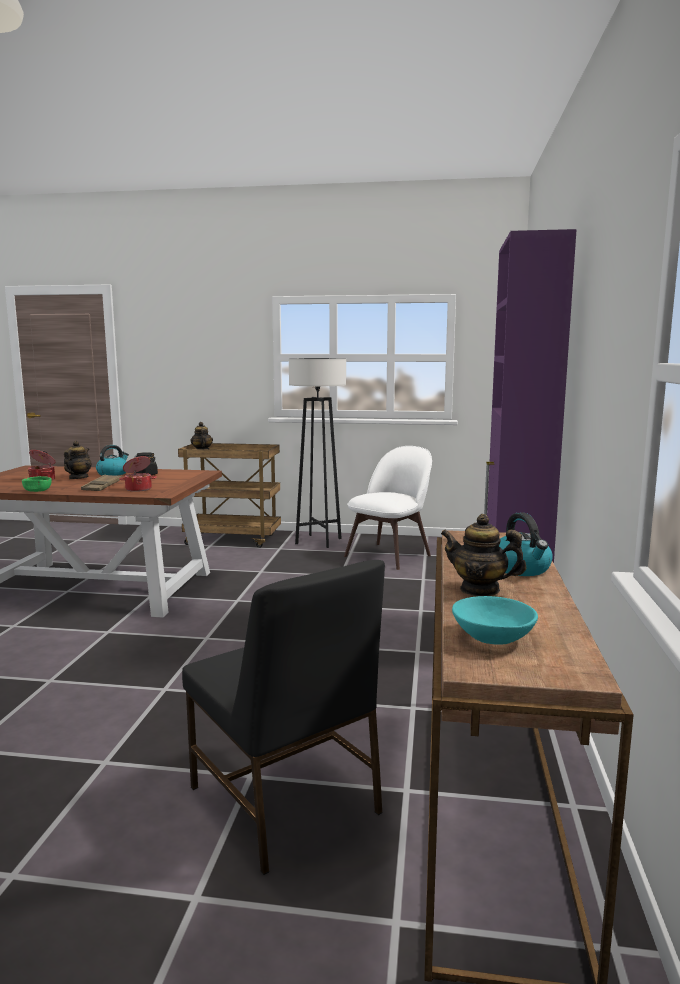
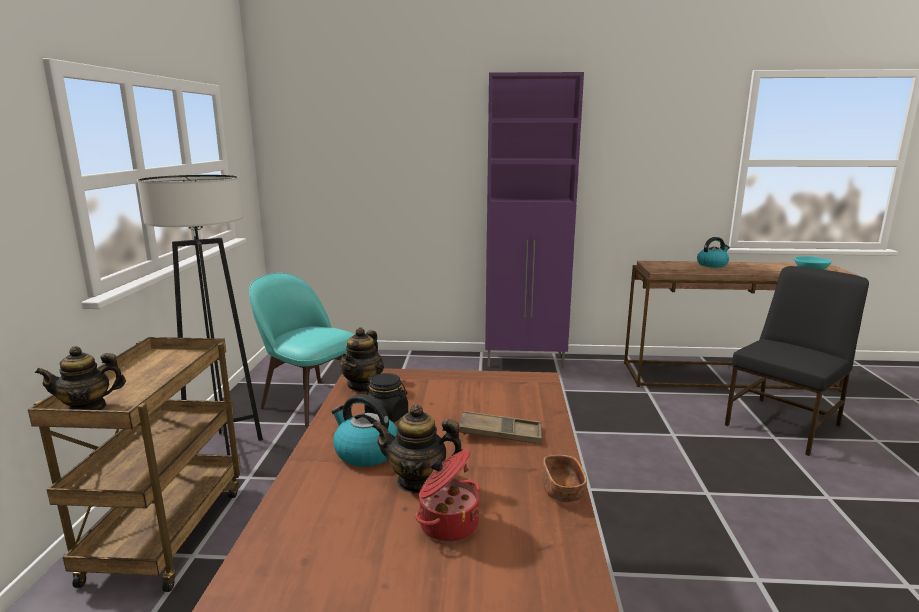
camera: 95 degrees left, 5 degrees up
green bowl [22,476,52,492] -> brown bowl [542,455,587,502]
cooking pot [119,456,157,492] -> none
white chair [344,446,432,570] -> turquoise chair [249,273,354,427]
teapot [441,514,526,596] -> teapot moved to [339,327,384,392]

